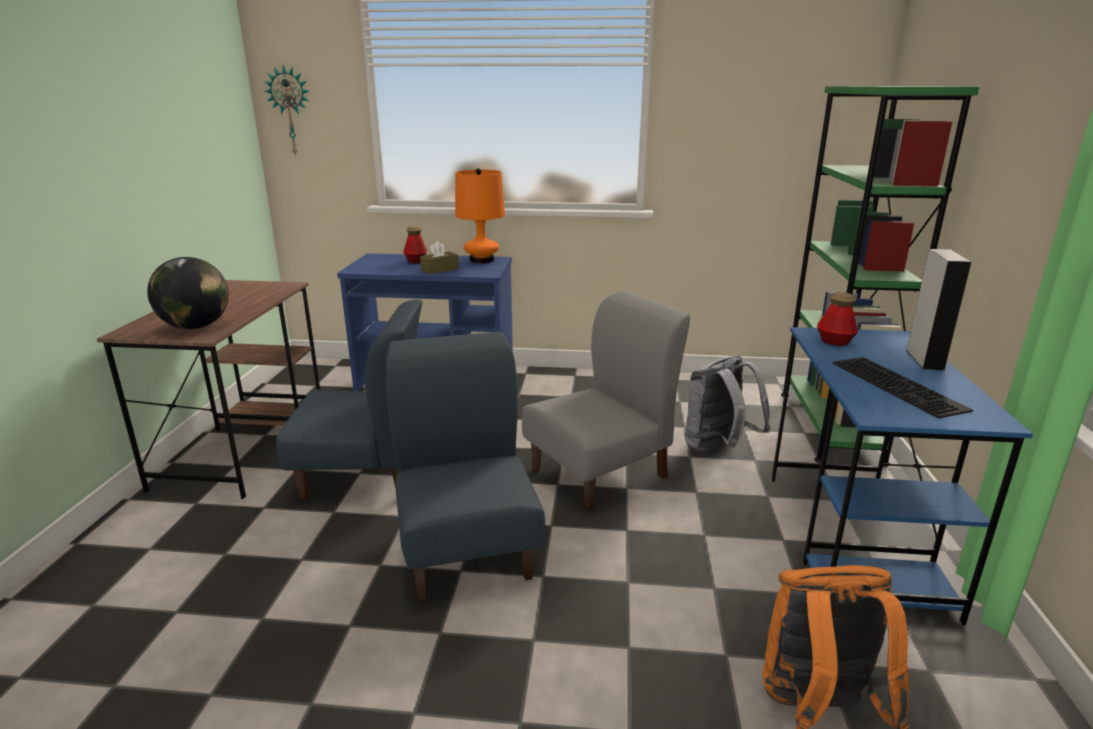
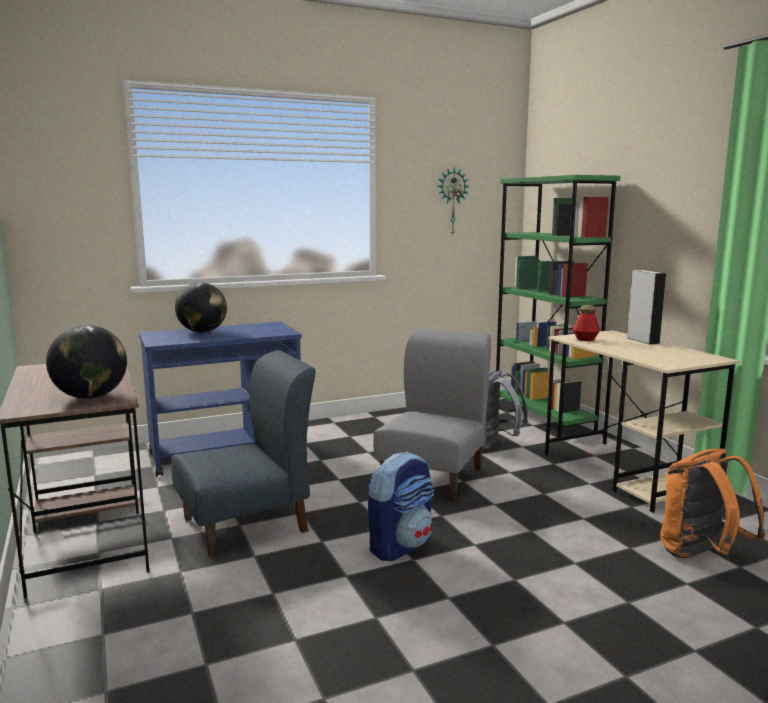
camera: 30 degrees left, 10 degrees down
wall clock [264,65,310,156] -> wall clock moved to [438,167,470,236]
blue chair [385,332,546,601] -> backpack [367,451,434,561]
bottle [403,225,427,263] -> globe [175,282,227,333]
brown tissue box [420,241,459,274] -> none
orange table lamp [455,168,505,263] -> none
blue desk [772,327,1033,625] -> beige desk [545,330,739,513]
keyboard [832,357,973,419] -> none

